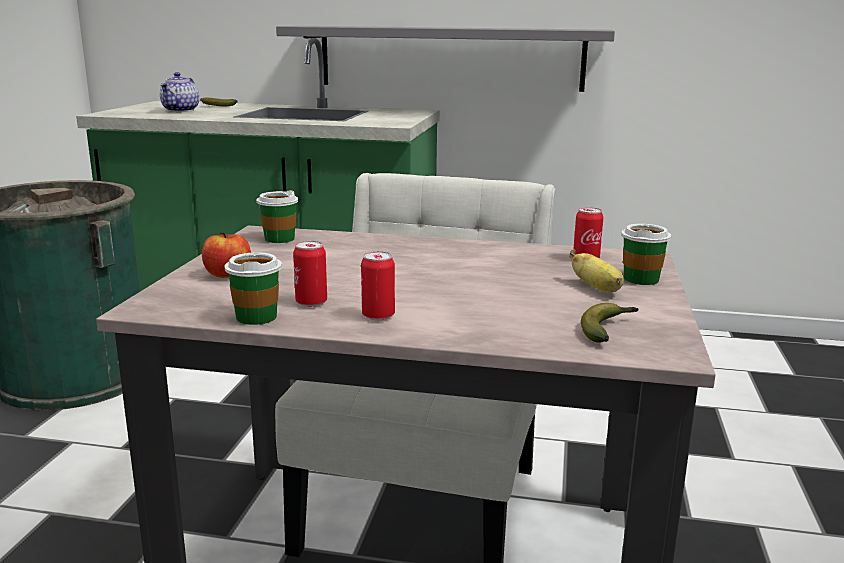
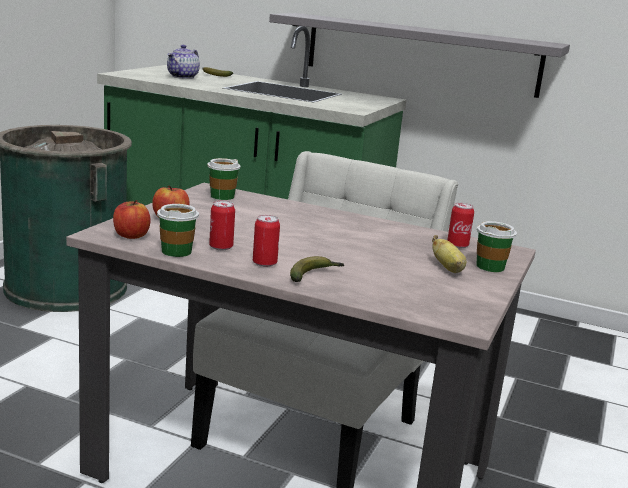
camera: 10 degrees right, 0 degrees up
banana [581,303,638,343] -> banana moved to [290,256,344,282]
none -> apple [113,200,151,239]

